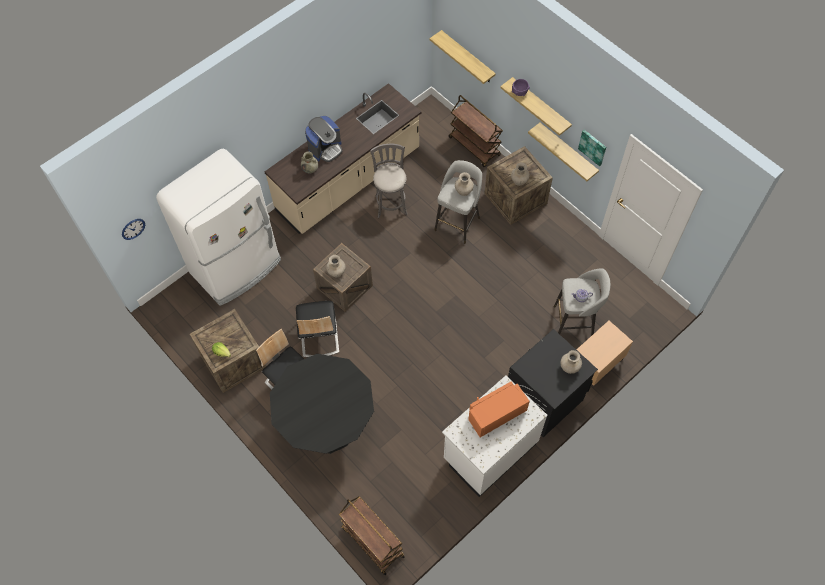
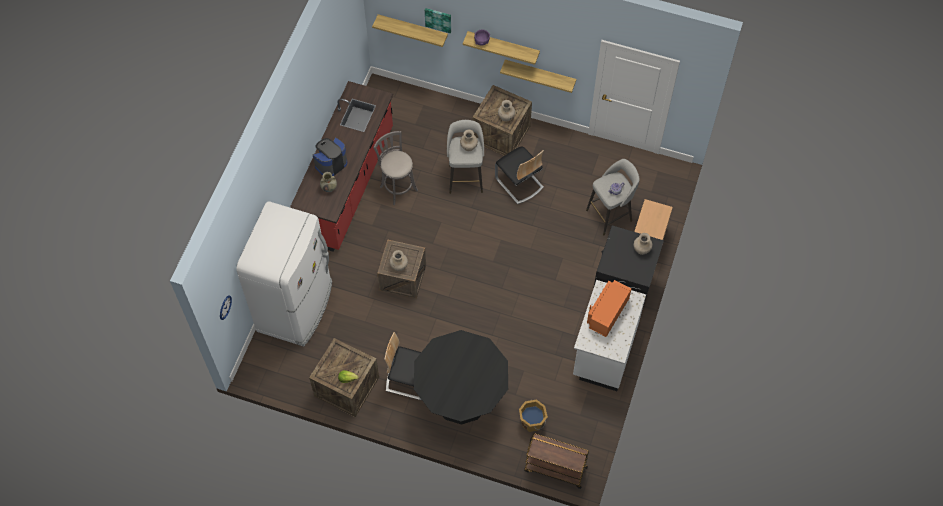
camera: 30 degrees left, 0 degrees up
beige counter [265,83,422,234] -> red counter [290,81,393,251]
chair [296,301,339,358] -> chair moved to [495,146,544,204]
coffee machine [305,116,342,162] -> coffee machine turned 150 degrees counterclockwise [313,137,347,176]
brown cart [449,95,503,167] -> none
picture [578,130,606,166] -> picture moved to [425,8,451,33]
none -> orange bucket [519,400,548,432]

